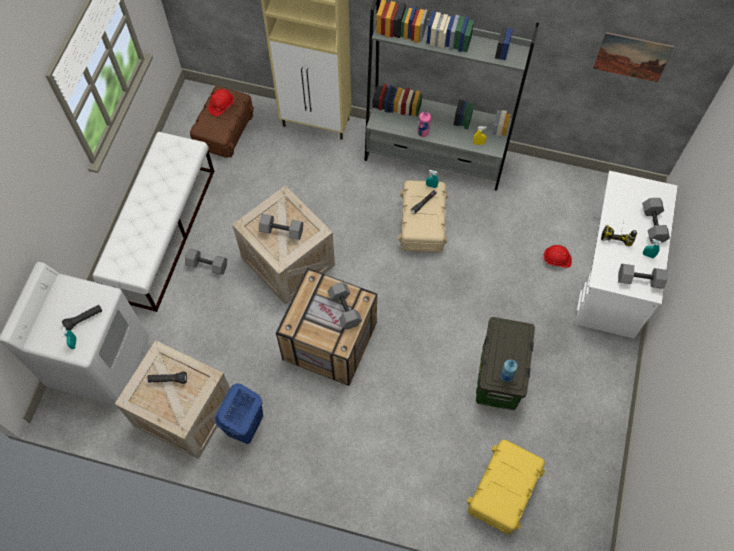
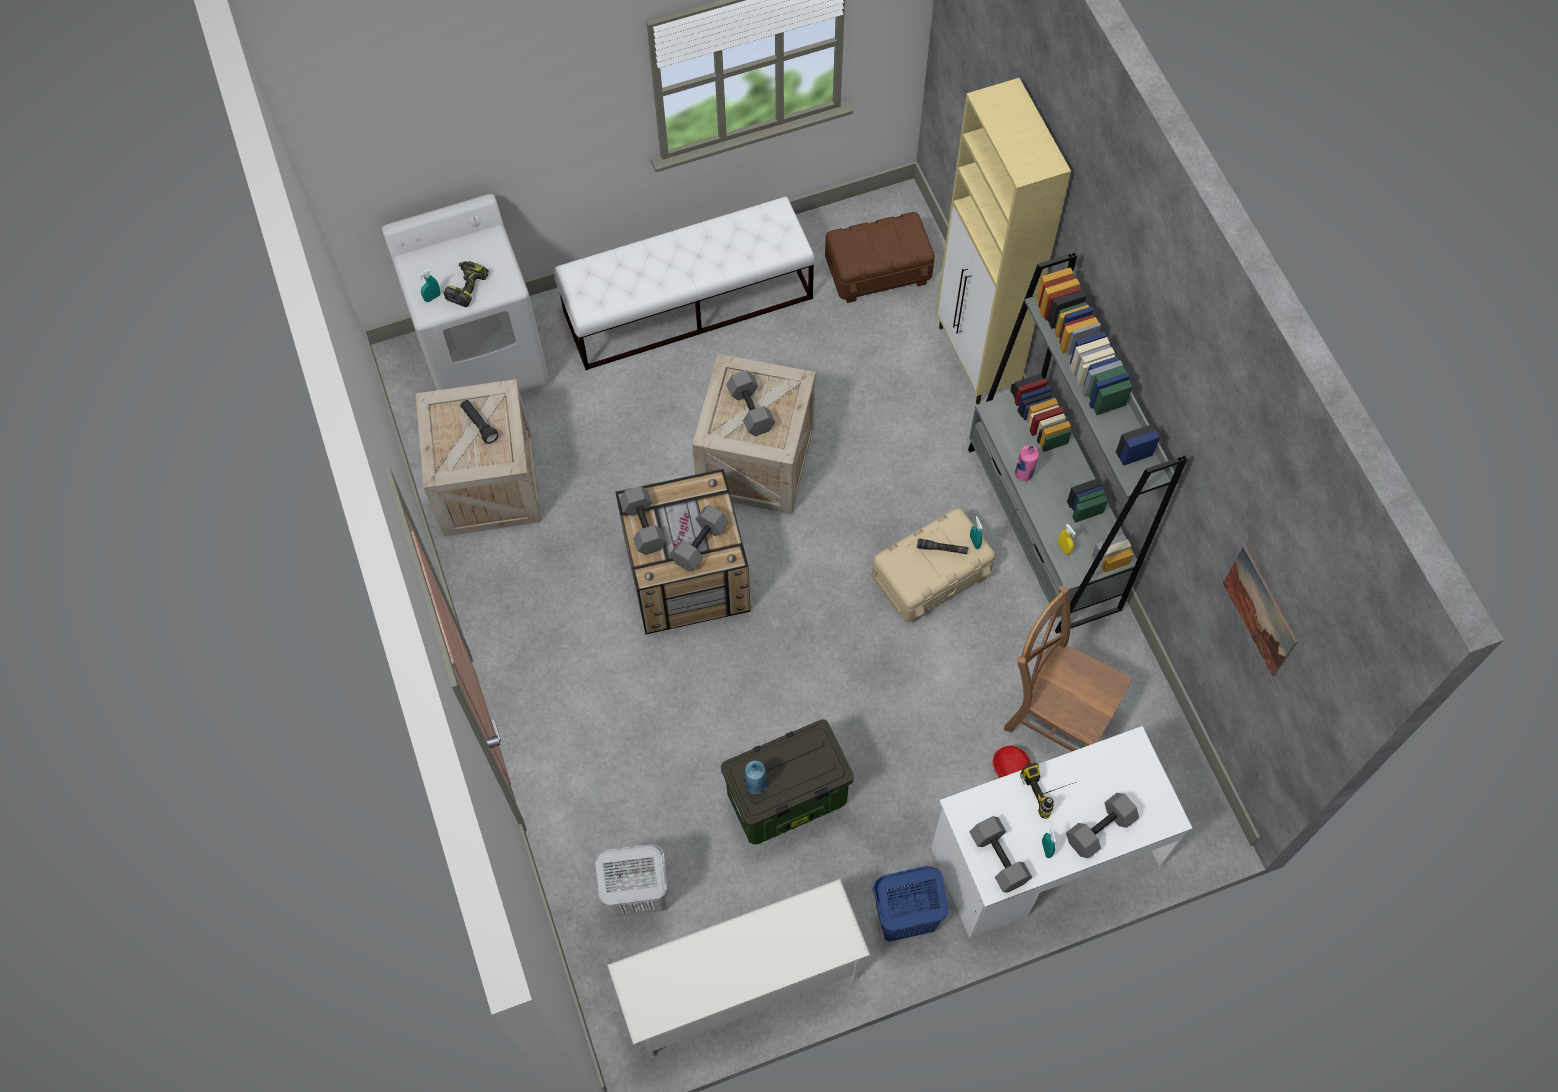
camera: 55 degrees right, 0 degrees up
black flashlight [62,305,102,330] -> power drill [443,261,489,307]
grey dumbbell [185,249,227,274] -> grey dumbbell moved to [620,486,667,555]
red hard hat [208,89,234,117] -> none
blue laundry basket [215,383,263,444] -> blue laundry basket moved to [873,866,949,942]
yellow storage box [467,439,545,534] -> white laundry basket [595,844,668,917]
none -> white shoe rack [607,879,870,1059]
none -> brown chair [1004,585,1133,751]

